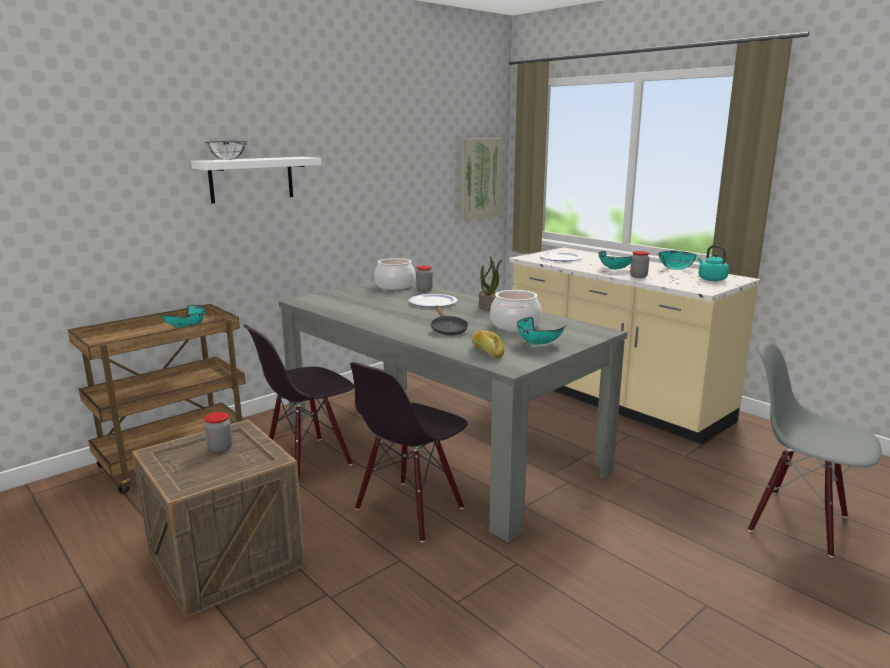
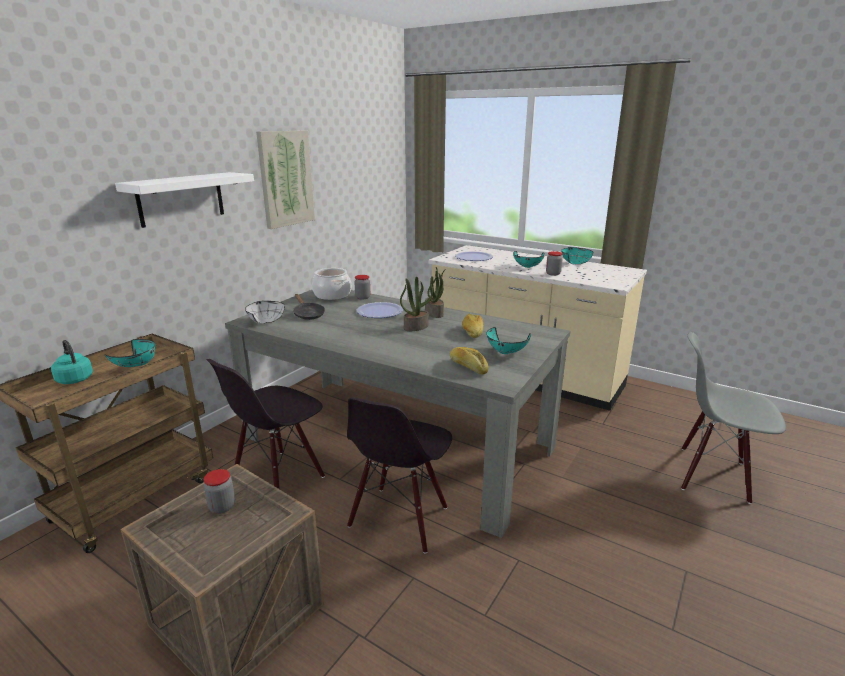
camera: 15 degrees left, 5 degrees up
white bowl [205,141,247,160] -> white bowl moved to [245,301,285,324]
black frying pan [431,305,468,335] -> black frying pan moved to [293,294,325,320]
picture [460,138,502,221] -> picture moved to [256,131,315,229]
cooking pot [490,290,542,331] -> bread [462,313,483,338]
turquoise kettle [697,245,729,281] -> turquoise kettle moved to [51,340,93,384]
none -> potted plant [400,277,433,331]

